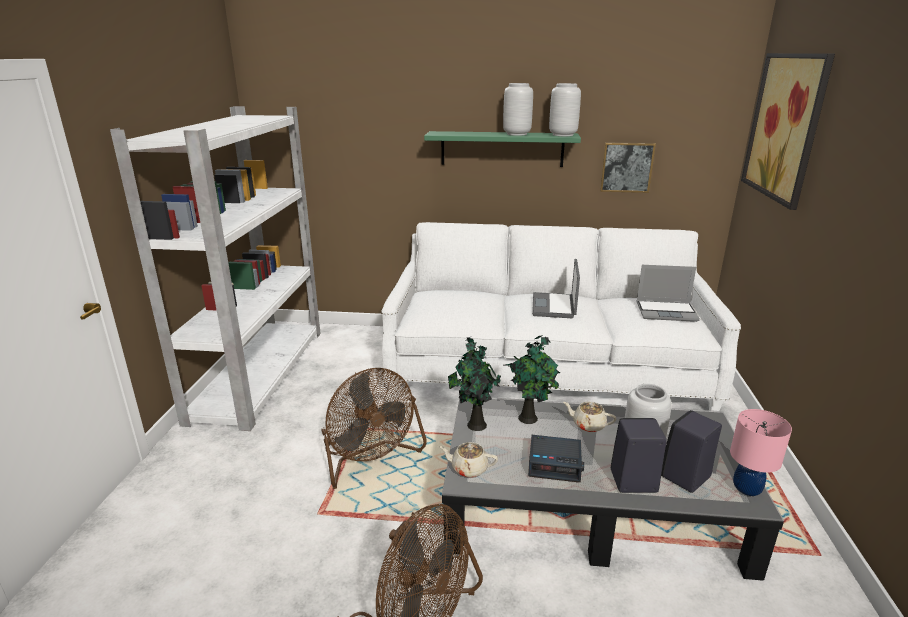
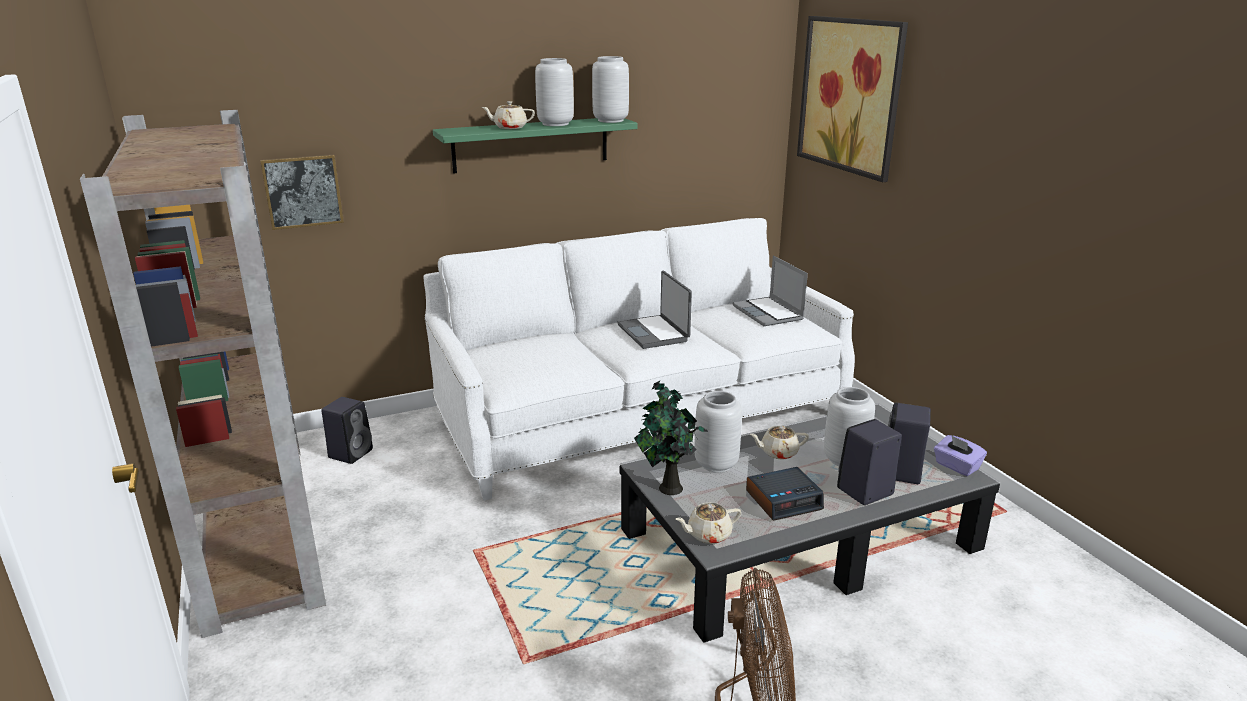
camera: 30 degrees left, 0 degrees up
white bookcase [110,106,321,431] -> brown bookcase [80,110,326,638]
brown fan [321,368,427,489] -> none
potted plant [506,335,560,424] -> grey vase [694,391,742,473]
picture [600,142,656,193] -> picture moved to [260,155,344,230]
laptop [636,265,700,322] -> laptop turned 90 degrees clockwise [733,255,808,326]
pink table lamp [730,409,792,496] -> purple tissue box [934,435,987,476]
none -> black speaker [321,397,373,464]
none -> beige teapot [482,101,535,129]

